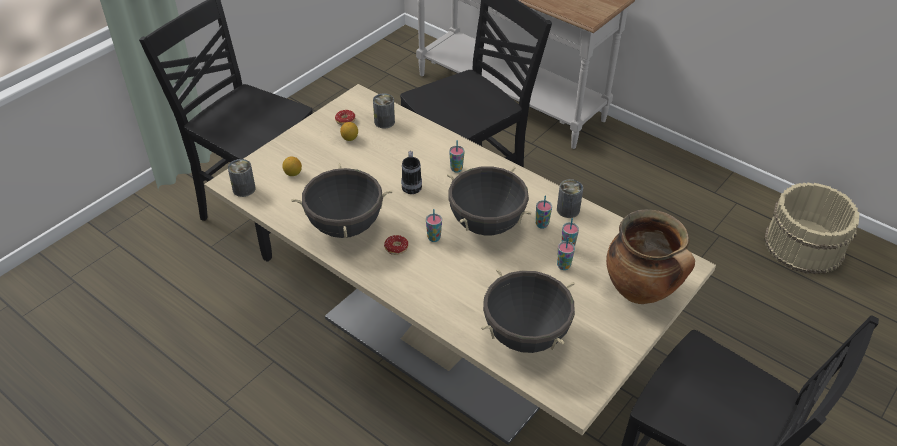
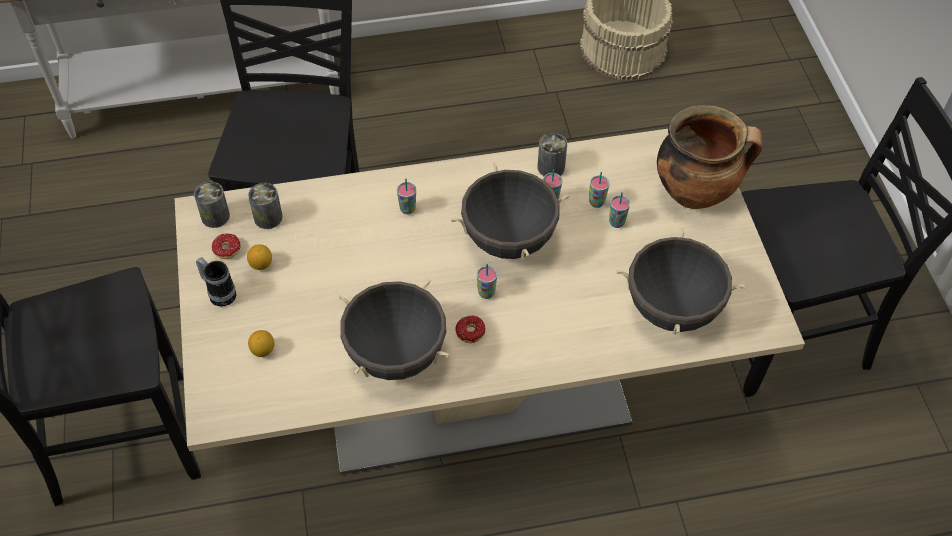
camera: 50 degrees left, 10 degrees up
can [228,159,256,197] -> can moved to [194,181,230,228]
mug [401,151,422,194] -> mug moved to [196,258,236,307]

